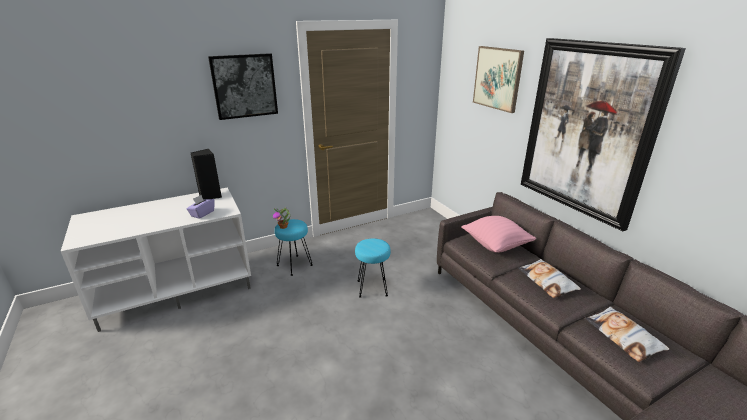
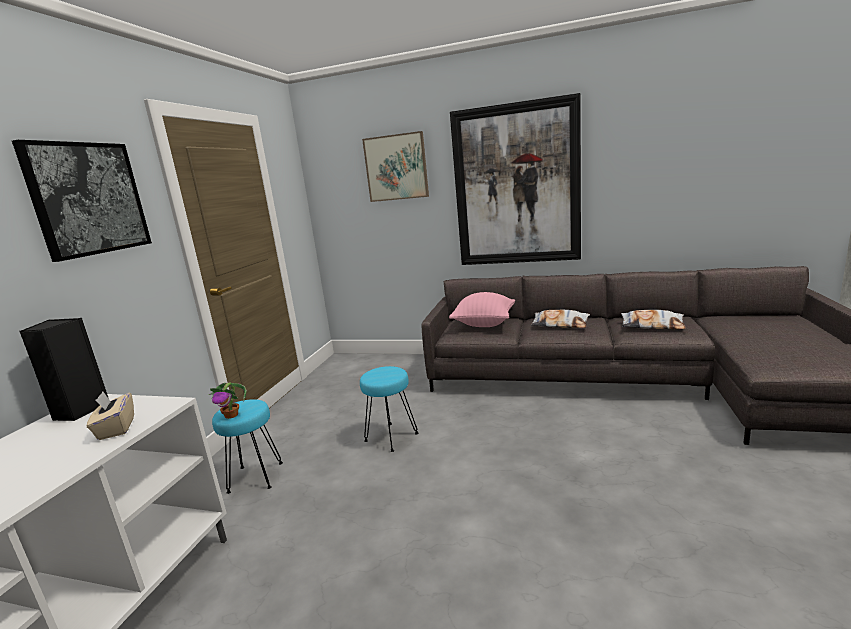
camera: 45 degrees left, 10 degrees down
purple tissue box [186,195,215,219] -> beige tissue box [87,392,134,440]

